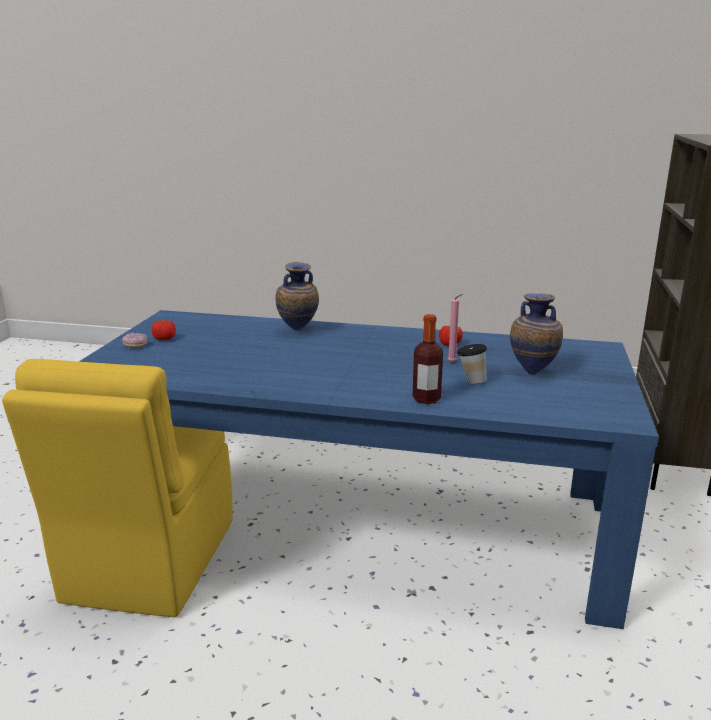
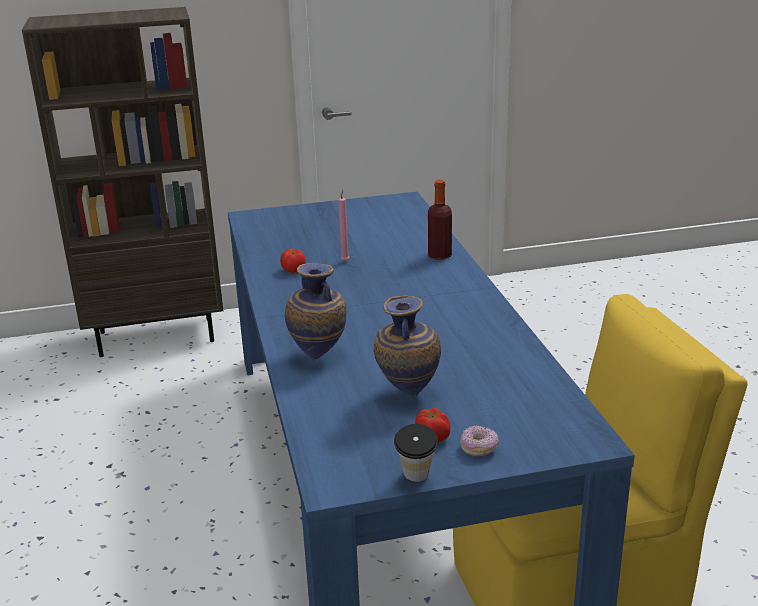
camera: 115 degrees left, 5 degrees up
cup [457,344,487,384] -> cup moved to [394,424,438,482]
vase [510,293,563,375] -> vase moved to [374,295,441,396]

